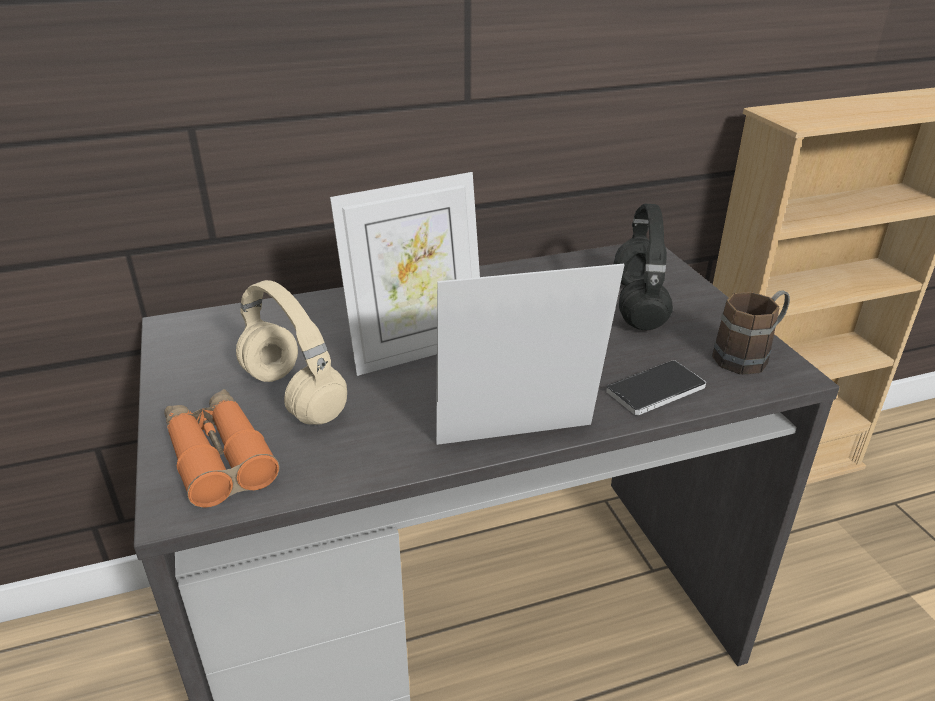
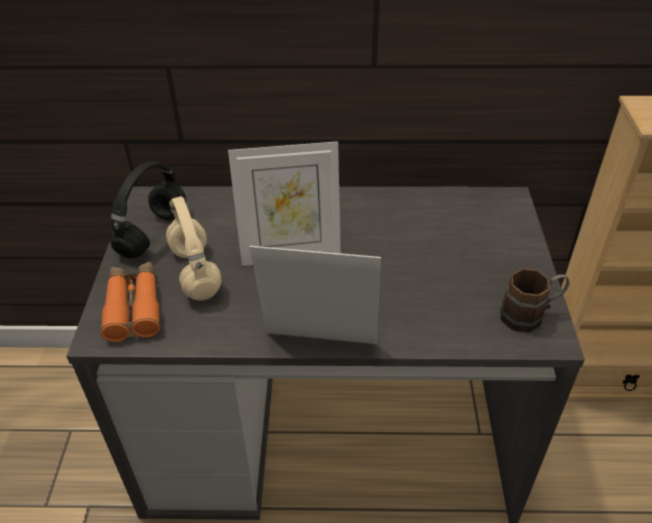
camera: 20 degrees right, 10 degrees up
phone [606,361,706,415] -> none
black headphones [614,204,673,330] -> black headphones moved to [110,161,186,258]

